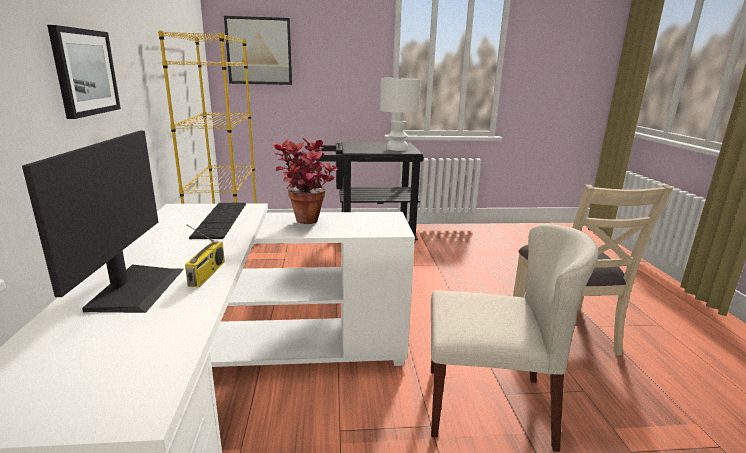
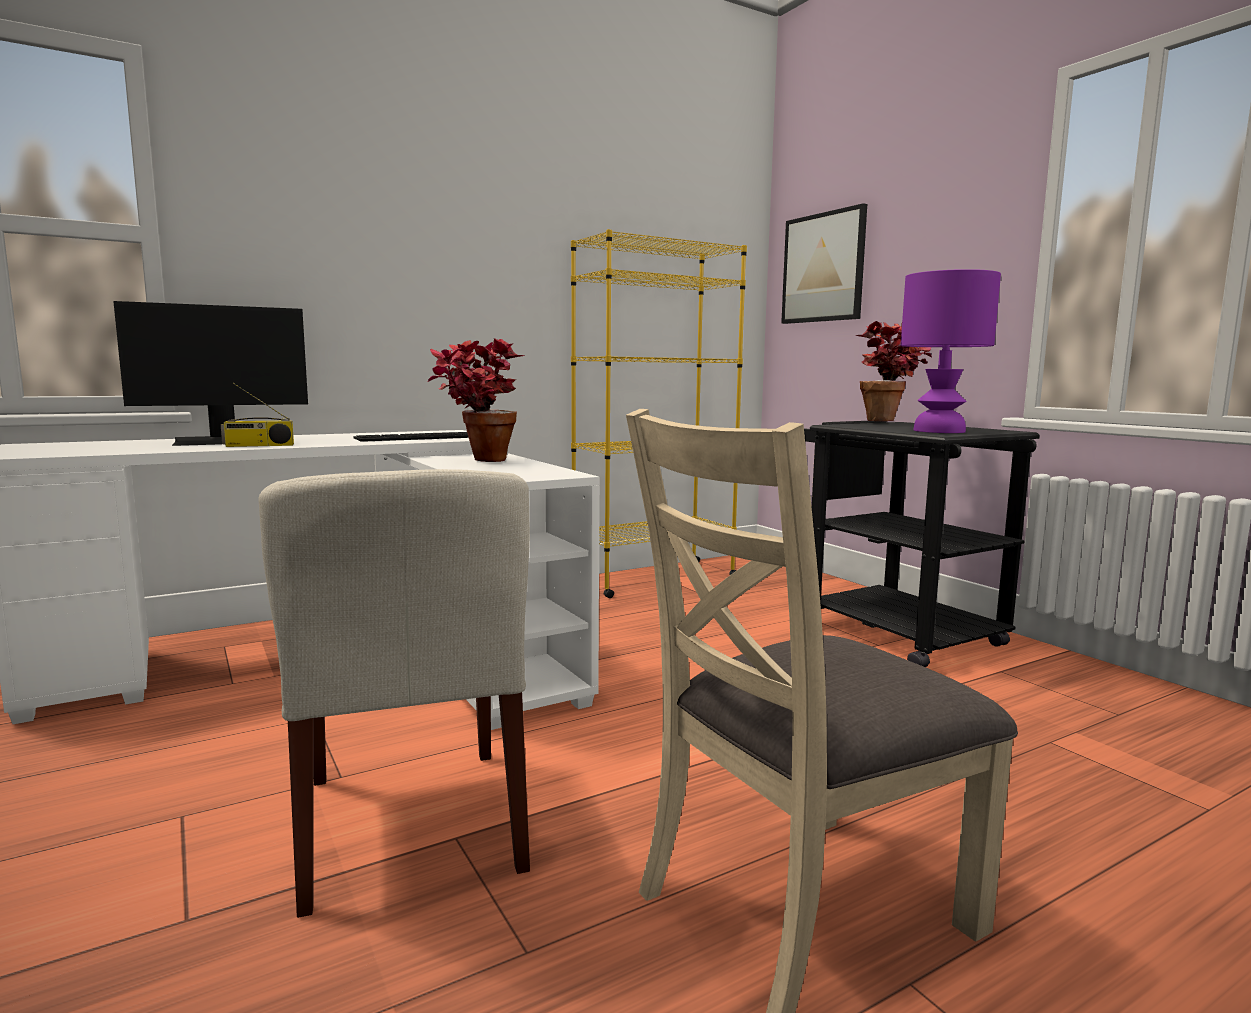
camera: 65 degrees right, 10 degrees down
picture [47,25,121,119] -> none
white table lamp [380,78,421,151] -> purple table lamp [901,269,1001,433]
none -> potted plant [856,321,932,421]

